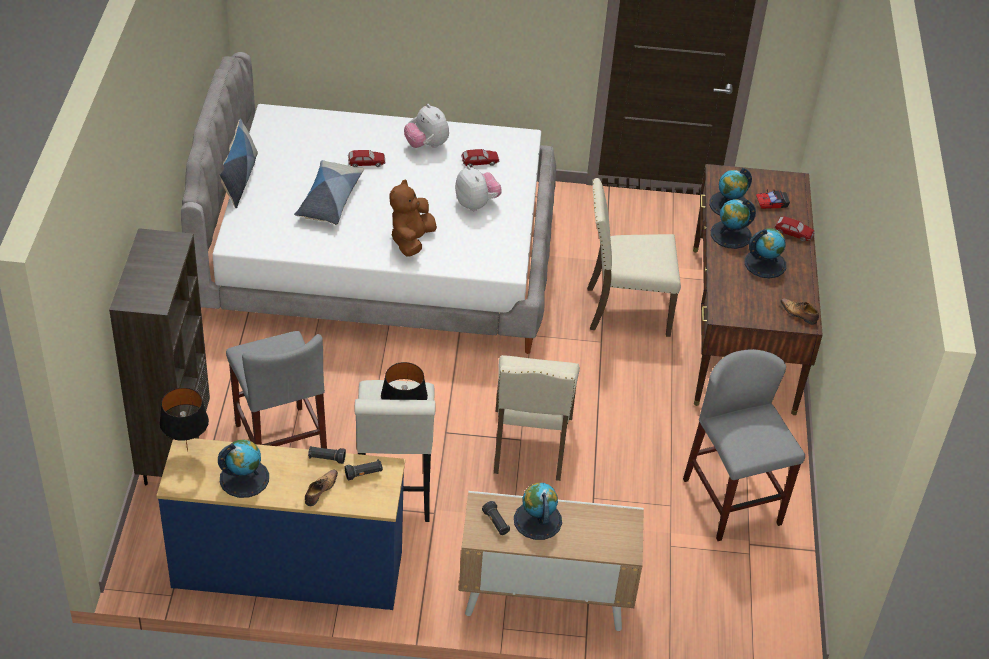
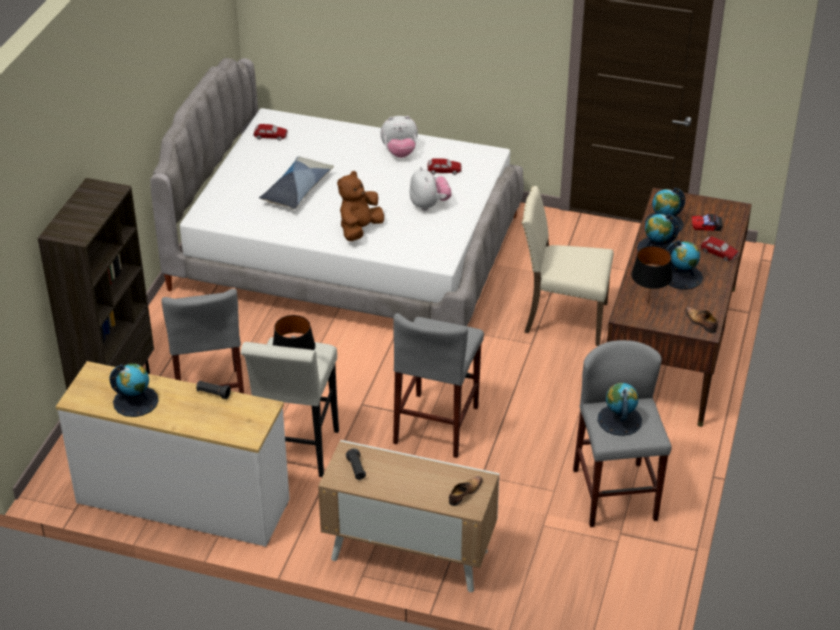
camera: 15 degrees right, 5 degrees down
blue dresser [156,438,405,610] -> white dresser [56,361,290,547]
black table lamp [160,388,209,451] -> black table lamp moved to [631,246,673,305]
pillow [219,119,258,208] -> none
shoe [305,470,338,506] -> shoe moved to [449,476,483,506]
black flashlight [345,459,383,481] -> none
toy car [348,150,385,167] -> toy car moved to [253,124,288,141]
plush toy [404,104,449,148] -> plush toy turned 75 degrees counterclockwise [380,116,418,158]
beige chair [494,355,580,481] -> grey stool [393,313,484,458]
globe [514,483,562,540] -> globe moved to [598,383,642,436]

